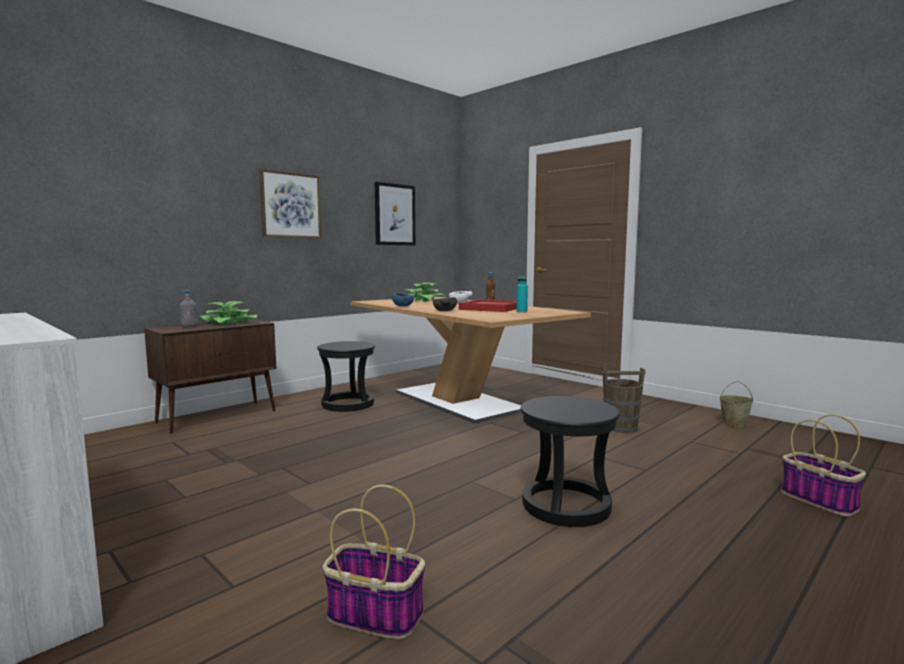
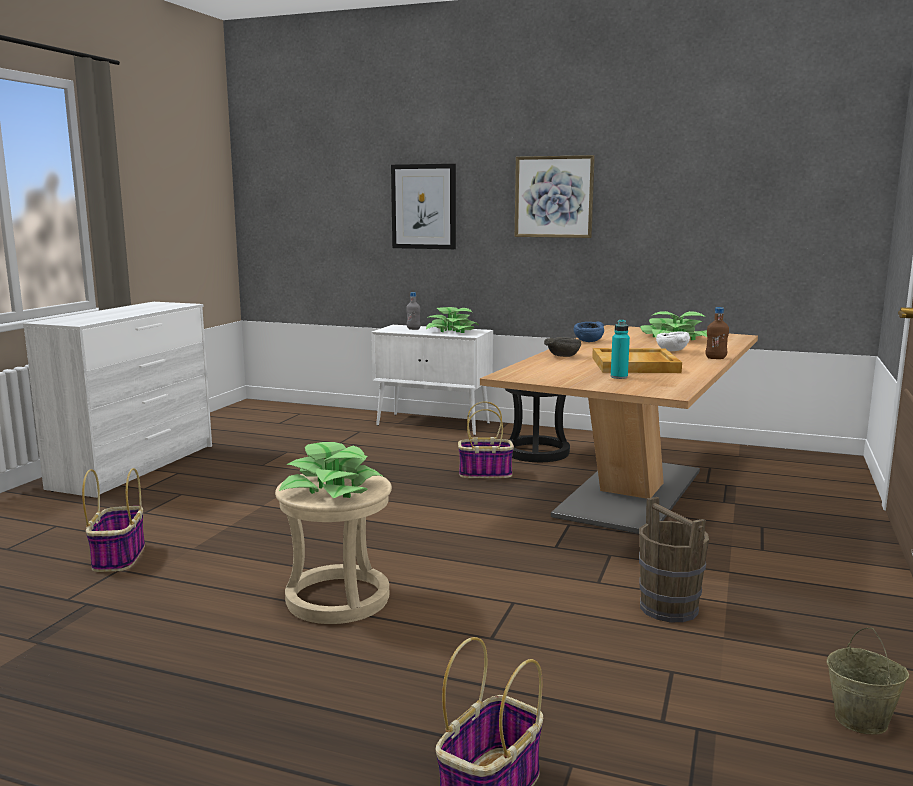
camera: 65 degrees right, 5 degrees up
brown cabinet [144,319,276,434] -> white cabinet [371,325,493,435]
picture [375,182,415,246] -> picture moved to [391,164,456,249]
red tray [459,299,517,312] -> beige tray [592,348,682,373]
black stool [520,396,620,527] -> beige stool [275,471,392,624]
none -> potted plant [279,442,384,498]
none -> basket [458,401,514,478]

